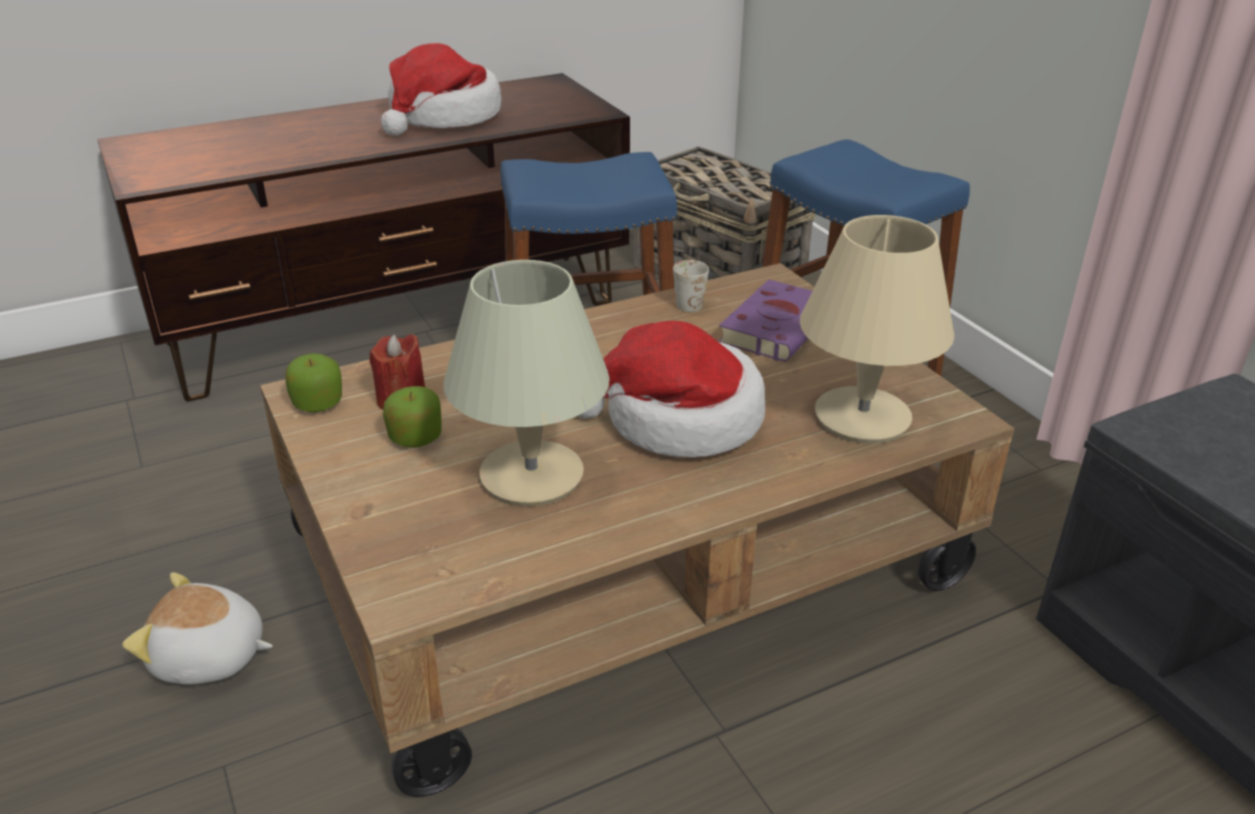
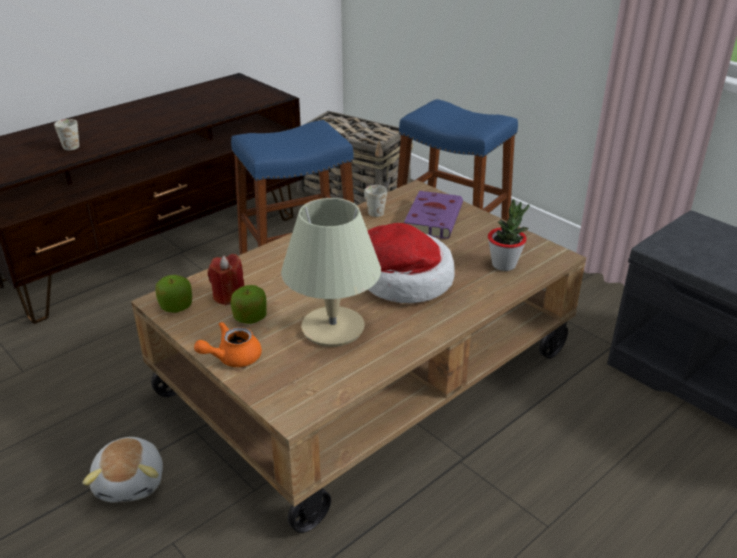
camera: 15 degrees left, 0 degrees up
plush toy [123,572,273,685] -> plush toy turned 90 degrees counterclockwise [82,437,163,503]
hat [380,43,502,136] -> none
beige table lamp [800,215,954,444] -> potted plant [488,199,529,271]
none -> white mug [54,119,79,150]
none -> orange teapot [194,322,262,367]

